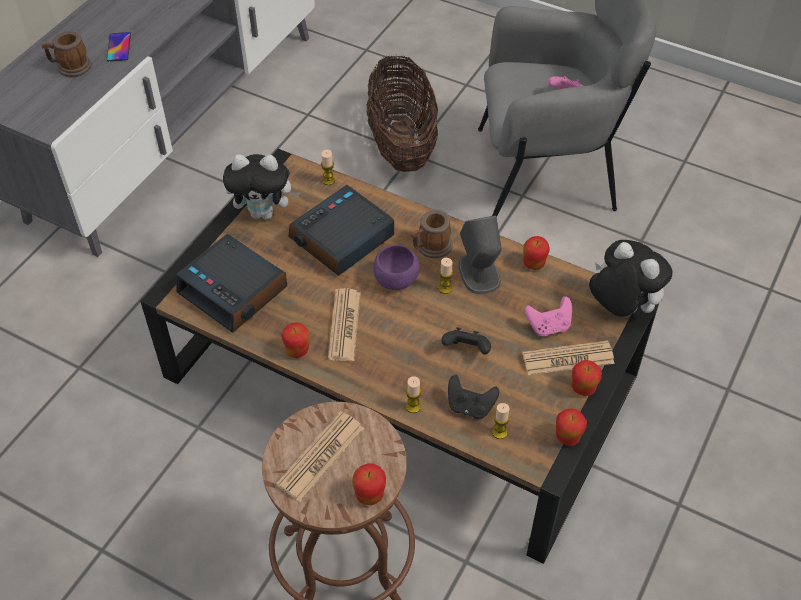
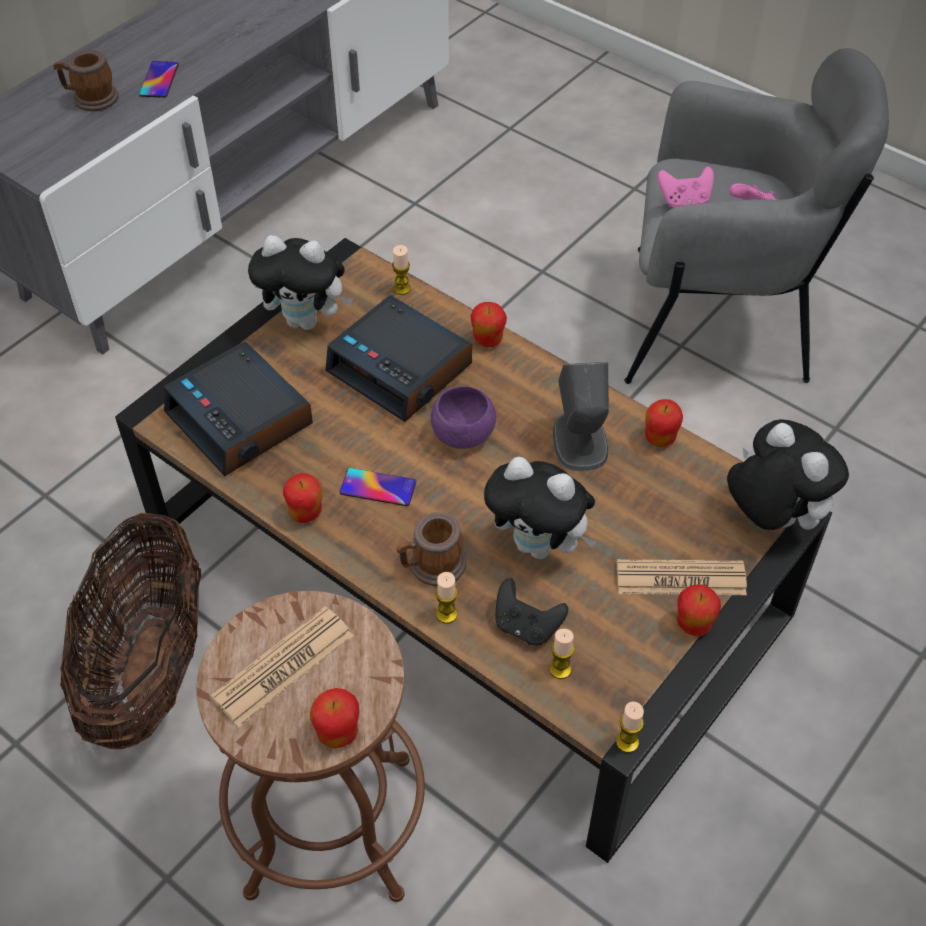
camera: 10 degrees right, 0 degrees up
alarm clock [288,185,394,276] -> alarm clock turned 105 degrees counterclockwise [325,295,472,422]
newspaper [328,288,361,361] -> phone [340,468,416,506]
basket [366,55,438,172] -> basket moved to [60,513,201,749]
mug [411,210,453,258] -> mug moved to [396,512,466,586]
candle [438,258,453,294] -> candle moved to [616,702,644,753]
black game controller [442,327,491,355] -> plush toy [484,457,597,560]
pink game controller [525,296,572,336] -> pink game controller moved to [657,166,714,208]
apple [556,408,587,446] -> apple moved to [471,302,507,347]

